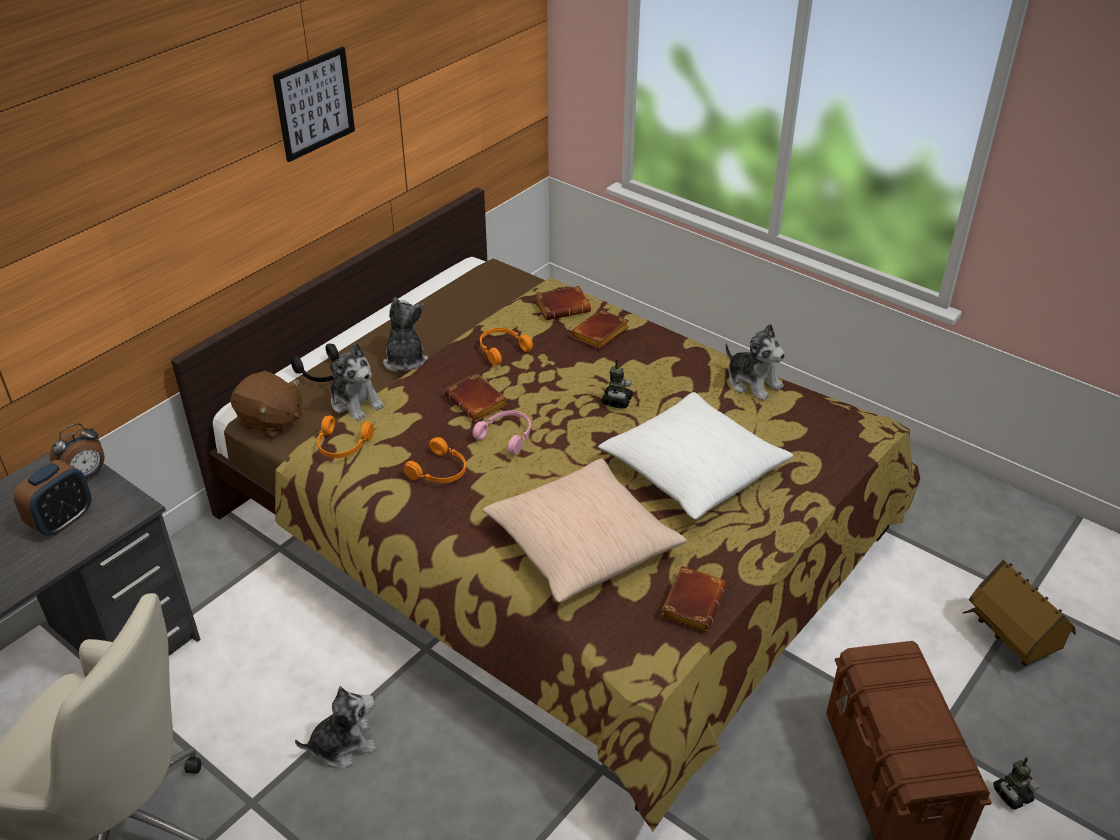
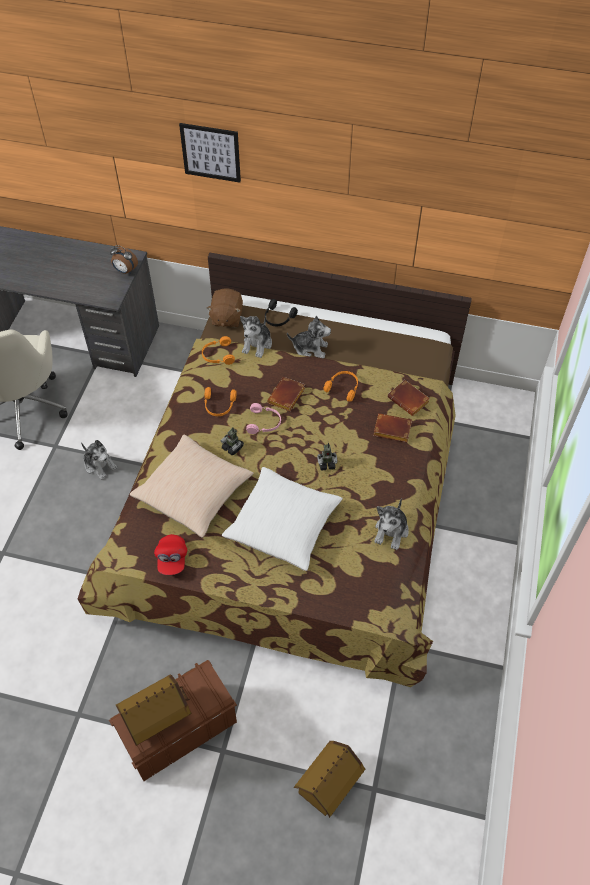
camera: 65 degrees right, 15 degrees up
alarm clock [14,460,91,536] -> none
picture [273,47,355,162] -> picture moved to [179,123,241,183]
plush toy [383,298,428,372] -> plush toy turned 45 degrees clockwise [287,316,331,359]
brown book [661,566,727,632] -> red cap [154,534,187,575]
toy robot [994,757,1039,810] -> toy robot moved to [221,427,244,455]
none -> toy house [116,674,192,746]

